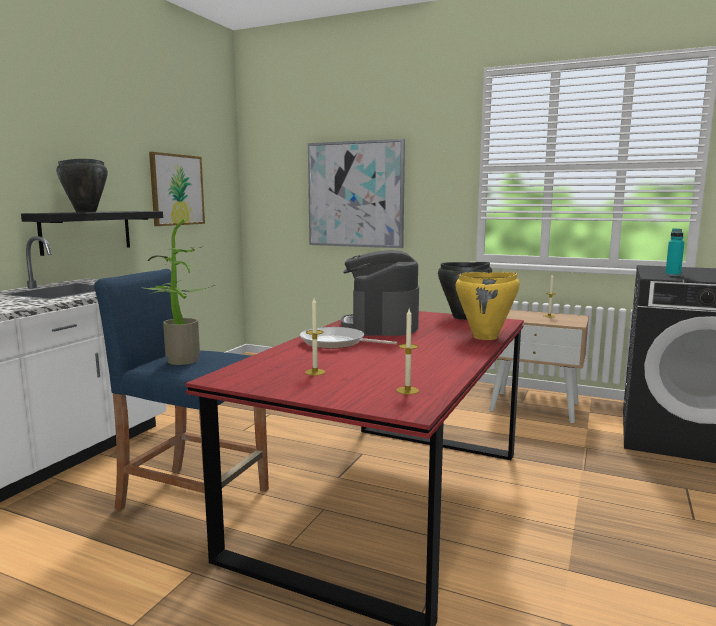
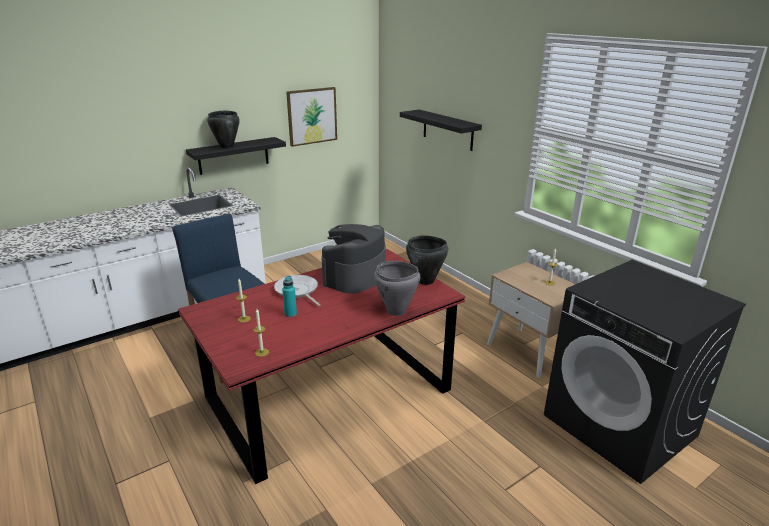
camera: 30 degrees right, 15 degrees up
potted plant [140,218,215,365] -> none
picture [308,139,405,248] -> black shelf [400,110,482,151]
yellow cooking pot [455,272,520,340] -> grey cooking pot [374,261,421,316]
turquoise bottle [665,228,684,276] -> turquoise bottle moved to [282,276,297,317]

